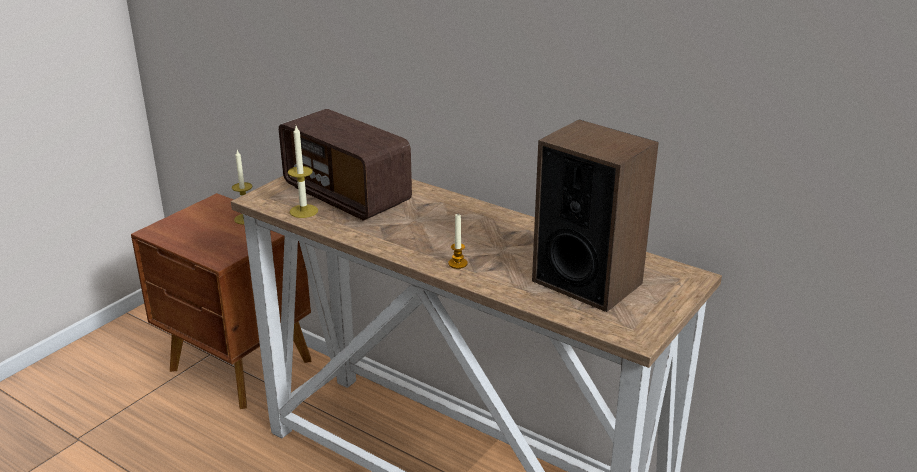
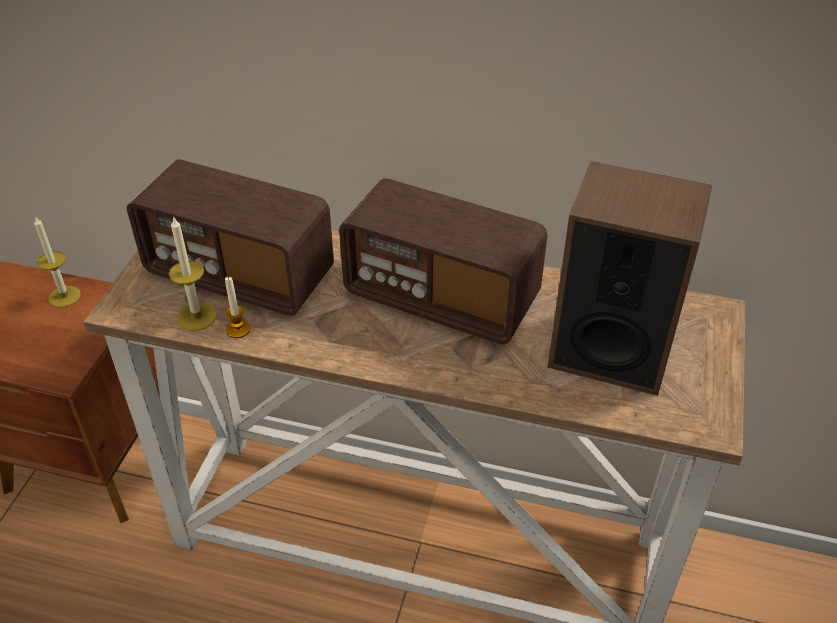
camera: 20 degrees left, 15 degrees up
candle [448,214,468,269] -> candle moved to [225,277,250,338]
none -> radio [339,178,548,345]

